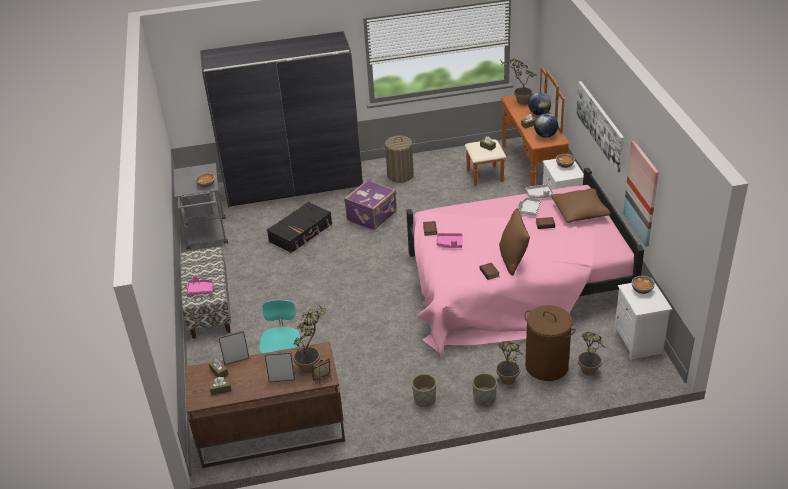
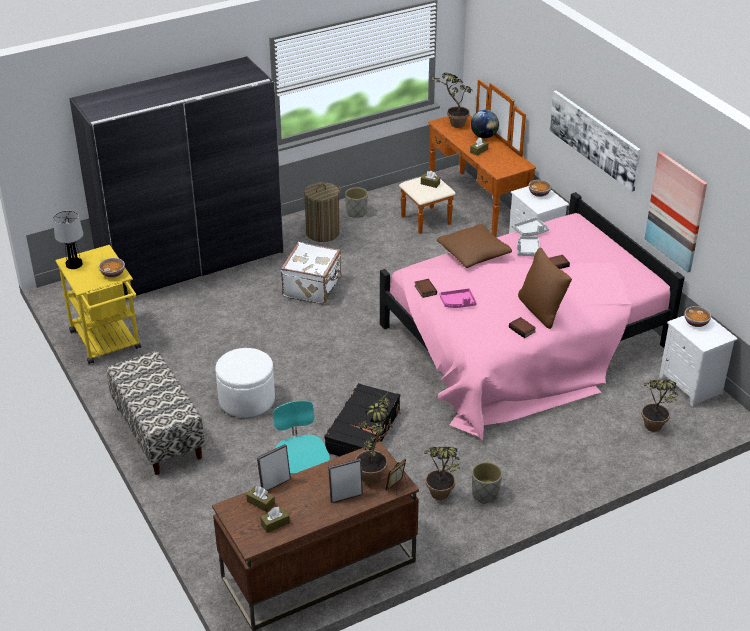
camera: 20 degrees left, 0 degrees up
grey cart [173,163,228,250] -> yellow cart [55,245,141,364]
pink tray [186,276,214,295] -> none
black suitcase [267,201,332,253] -> black suitcase moved to [324,383,401,456]
purple suitcase [344,180,397,230] -> white suitcase [281,242,342,304]
grey planter [472,373,497,407] -> grey planter moved to [345,187,368,218]
potted plant [496,341,523,385] -> potted plant moved to [424,447,460,500]
brown laundry basket [524,305,576,381] -> none
globe [534,113,558,138] -> none
brown pillow [552,188,610,223] -> brown pillow moved to [437,224,512,268]
none -> table lamp [53,210,83,269]
none -> white ottoman [215,348,275,417]

